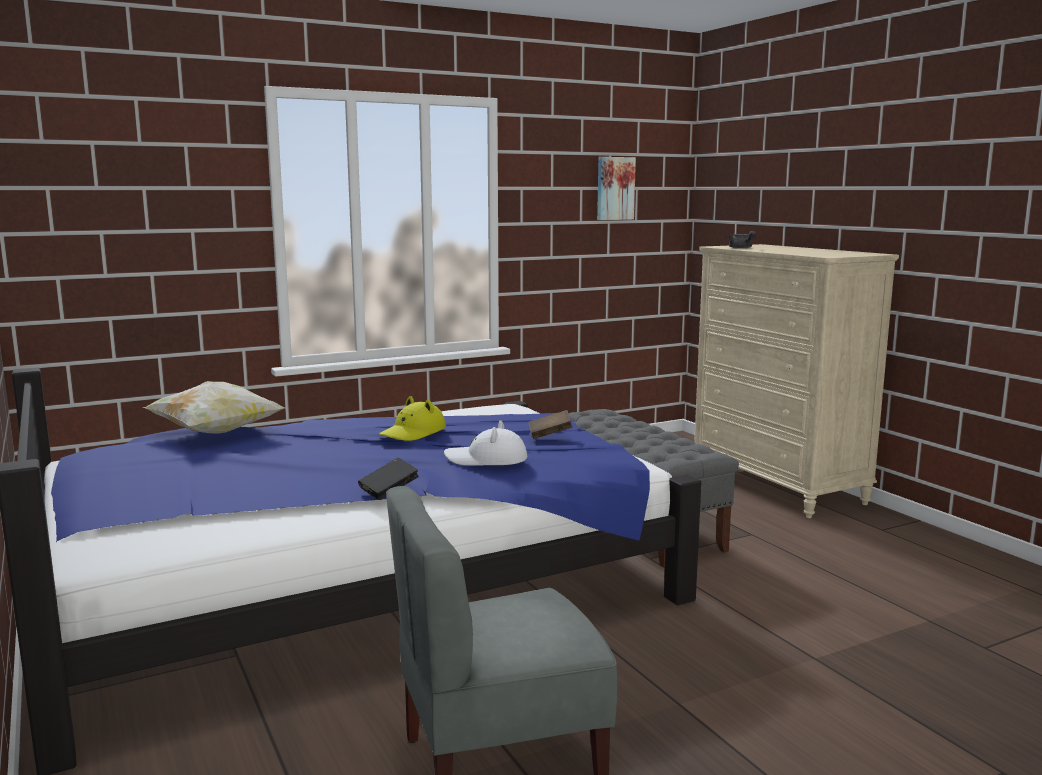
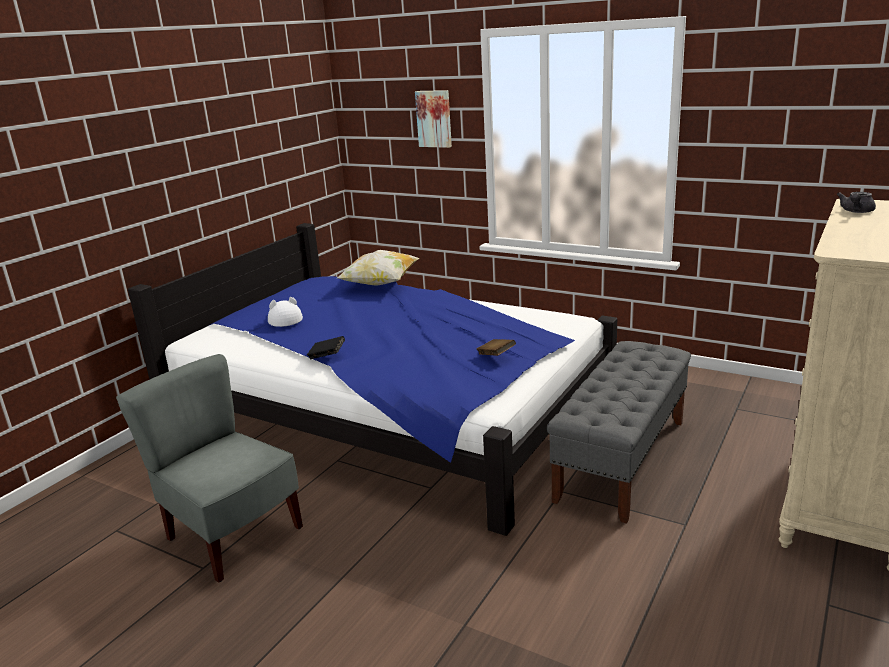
camera: 60 degrees right, 10 degrees up
yellow hat [379,396,446,441] -> none
white hat [444,420,527,466] -> white hat moved to [268,297,303,327]
picture [597,157,636,220] -> picture moved to [415,90,452,148]

